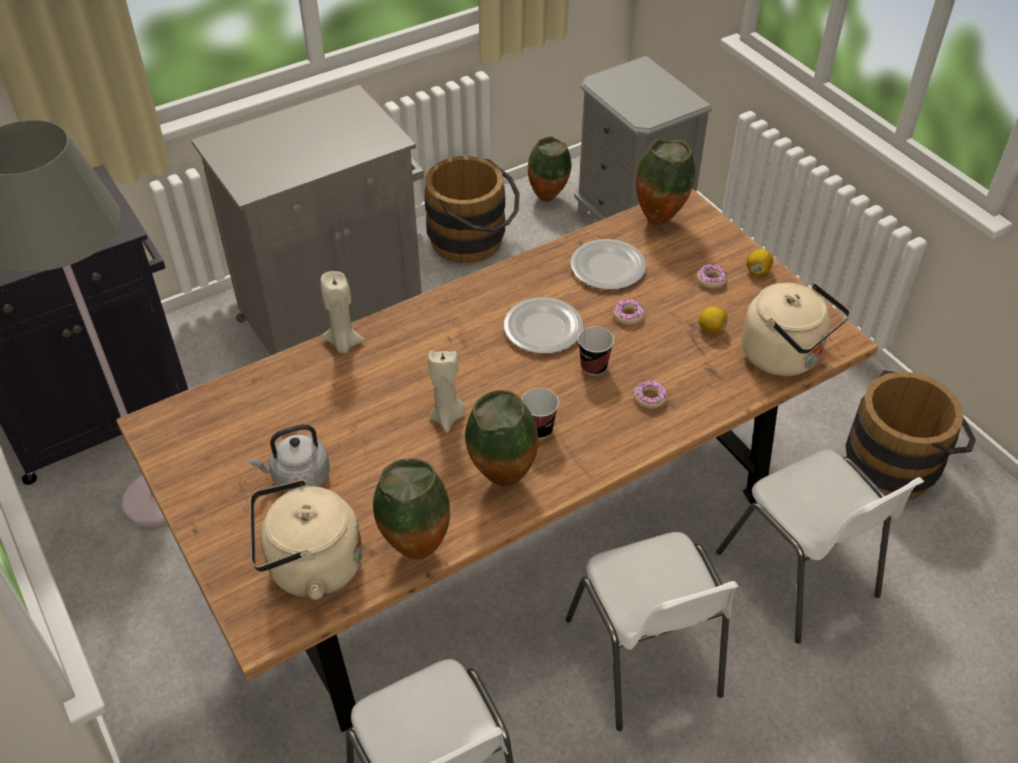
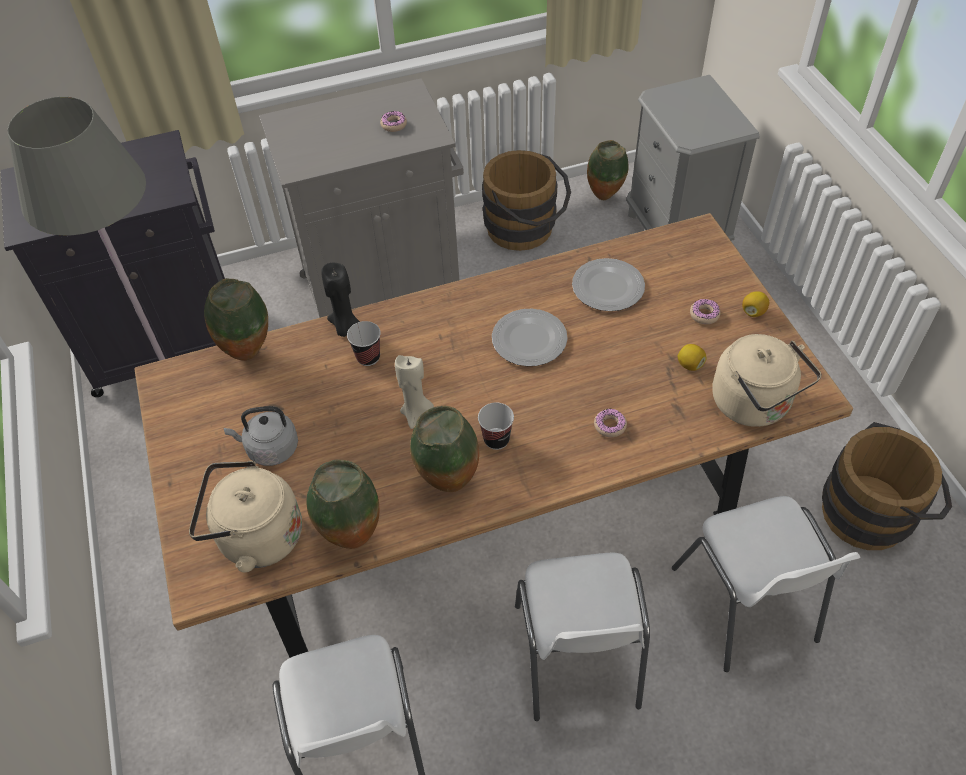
camera: 15 degrees right, 5 degrees up
beige candle [320,271,365,353] -> black candle [321,263,360,337]
cup [578,327,614,376] -> cup moved to [347,321,381,366]
donut [613,299,645,325] -> donut moved to [380,111,407,132]
vase [636,139,695,225] -> vase moved to [204,278,268,361]

